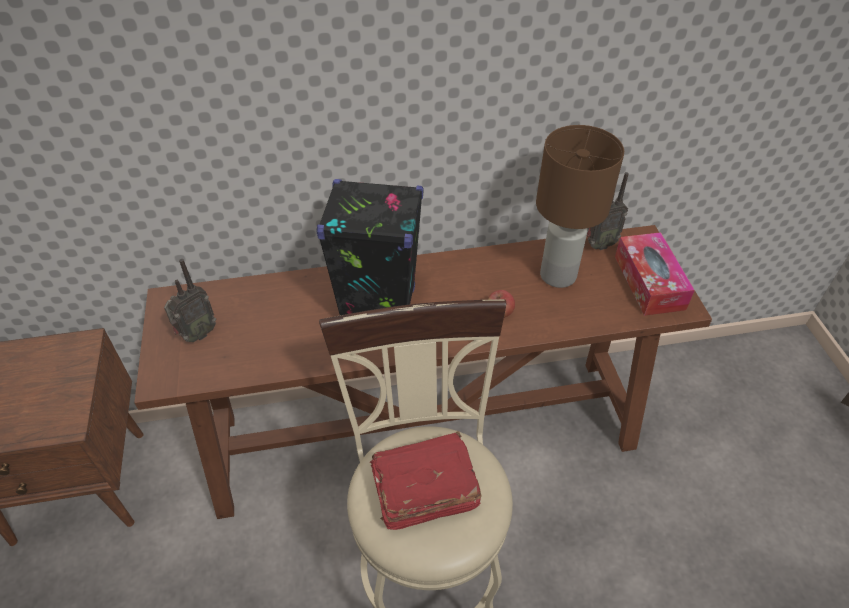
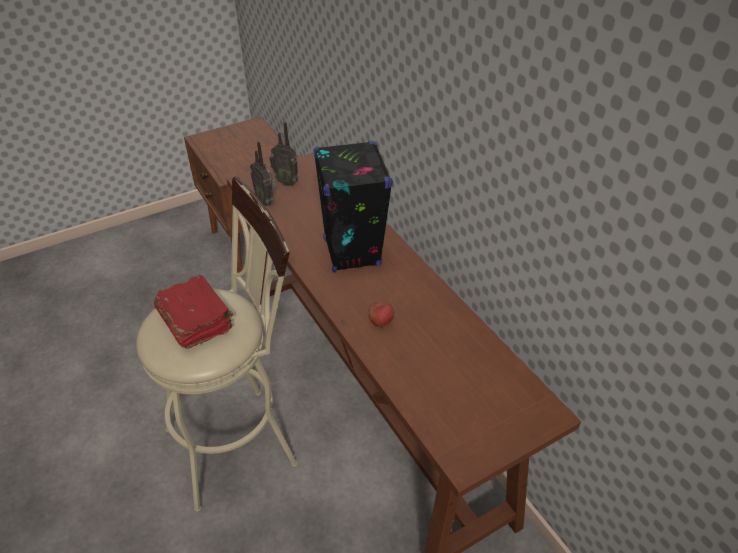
camera: 70 degrees right, 5 degrees down
brown table lamp [536,125,624,288] -> none
radio [587,172,629,250] -> radio moved to [250,141,276,206]
tissue box [615,232,695,316] -> none

